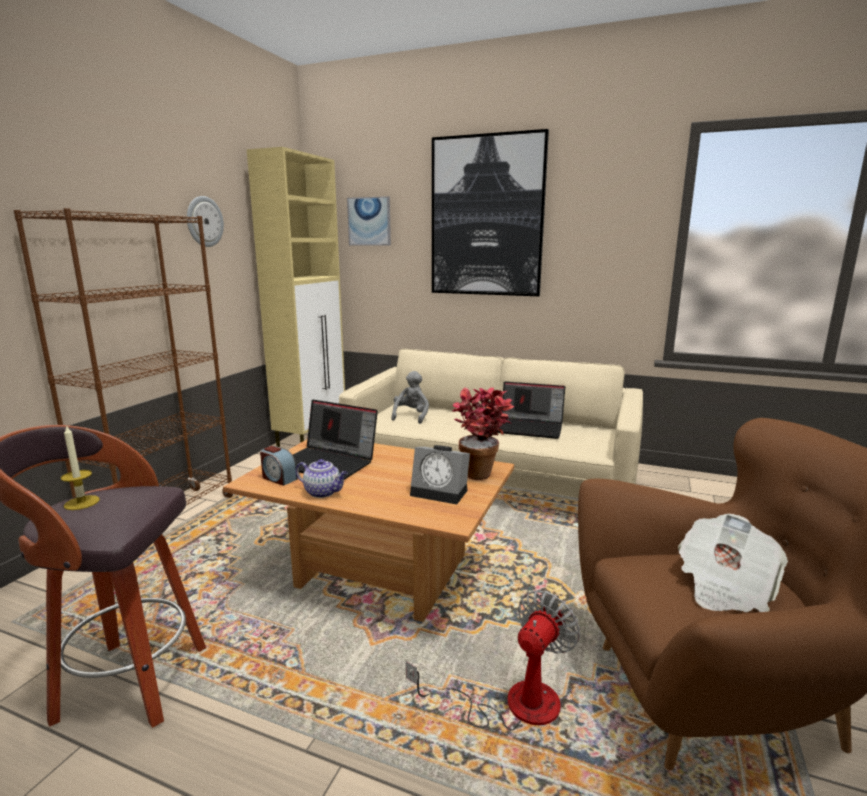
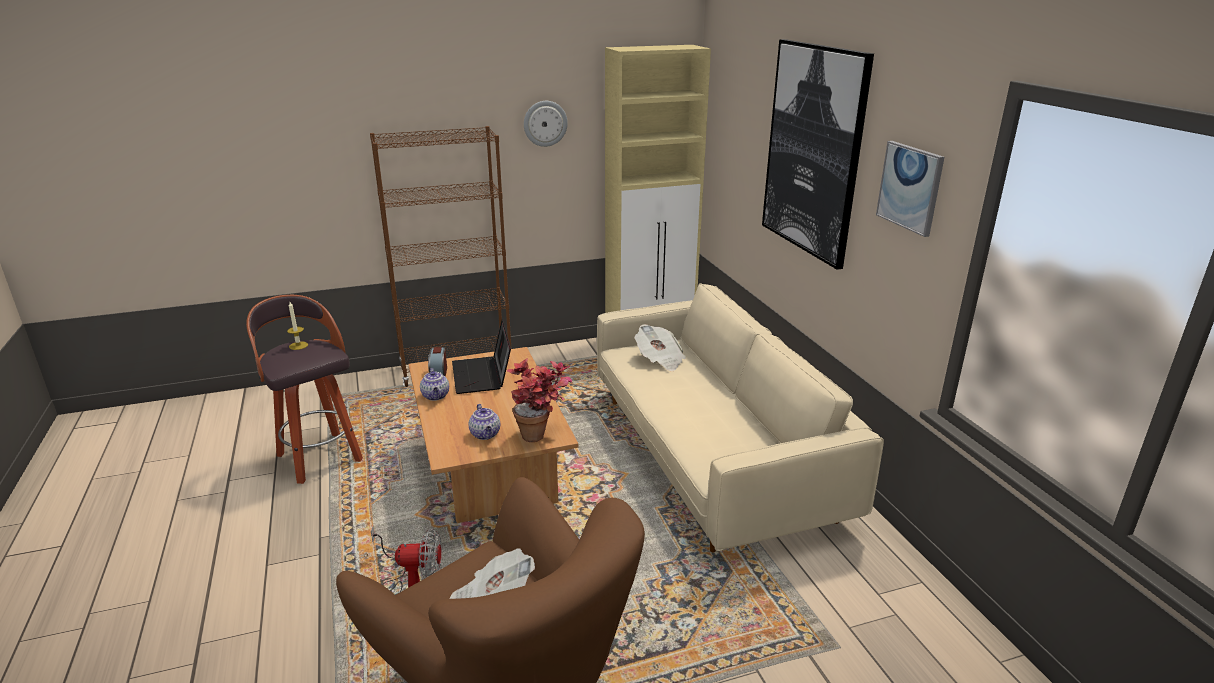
camera: 50 degrees right, 10 degrees up
picture [347,196,391,246] -> picture moved to [876,141,944,237]
grey plush toy [391,371,429,424] -> newspaper [635,324,686,371]
alarm clock [410,445,470,504] -> teapot [469,404,500,440]
laptop [497,382,565,439] -> none

